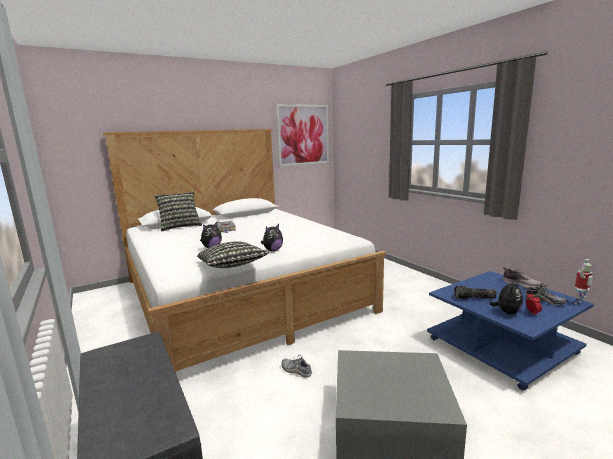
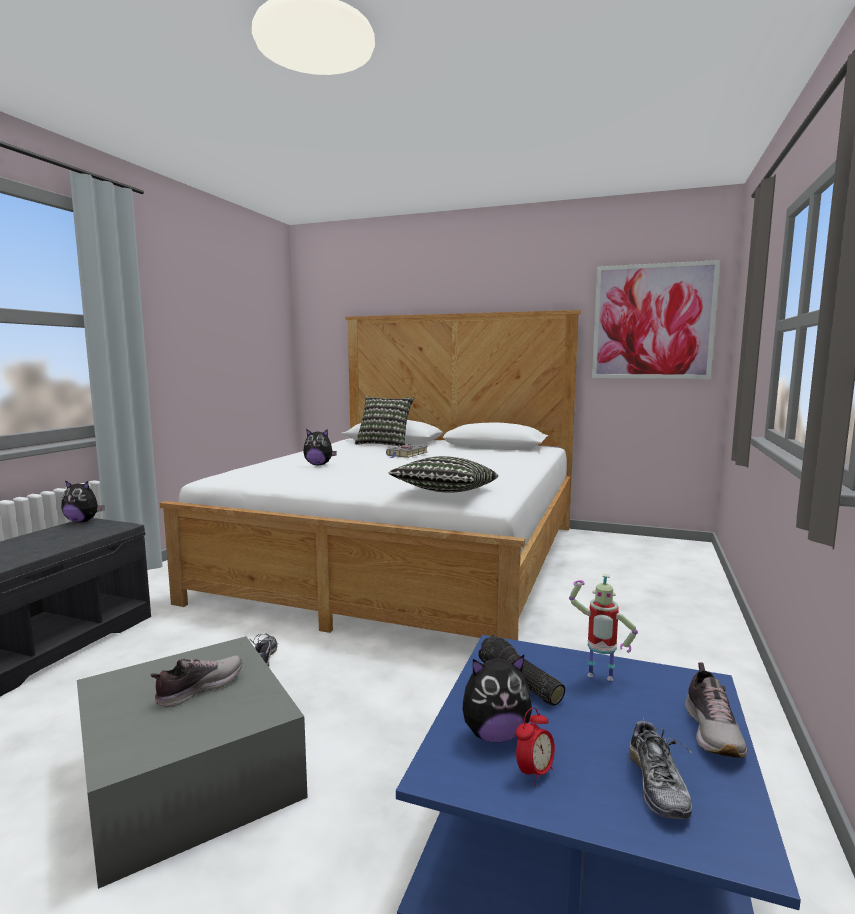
camera: 50 degrees right, 5 degrees down
pillow [197,241,269,268] -> pillow moved to [389,456,498,493]
plush toy [261,224,283,251] -> plush toy moved to [61,480,105,523]
toy robot [574,259,593,305] -> toy robot moved to [569,574,638,681]
none -> shoe [150,655,242,708]

